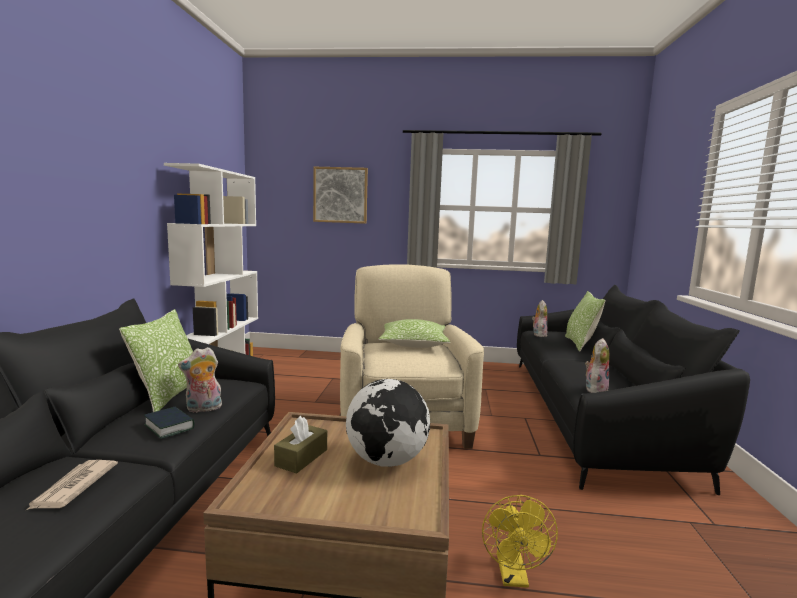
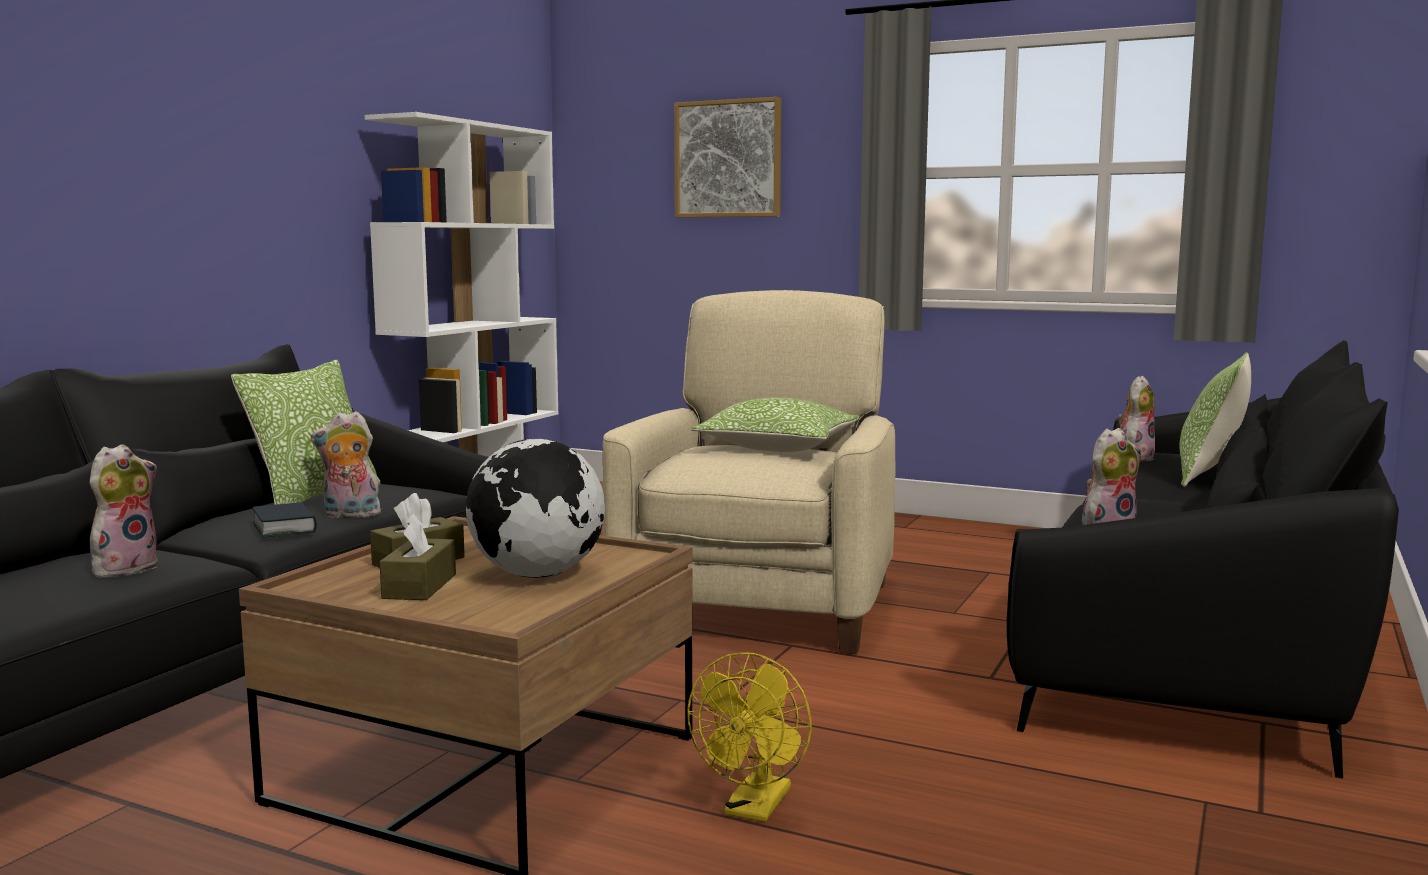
camera: 20 degrees right, 0 degrees up
newspaper [27,460,118,510] -> plush toy [90,444,158,578]
none -> brown tissue box [380,513,456,600]

